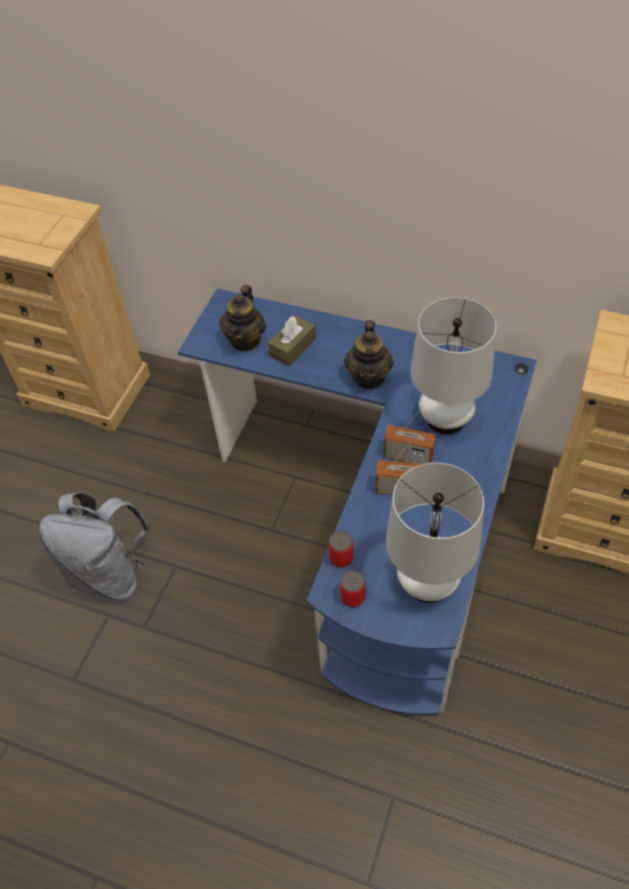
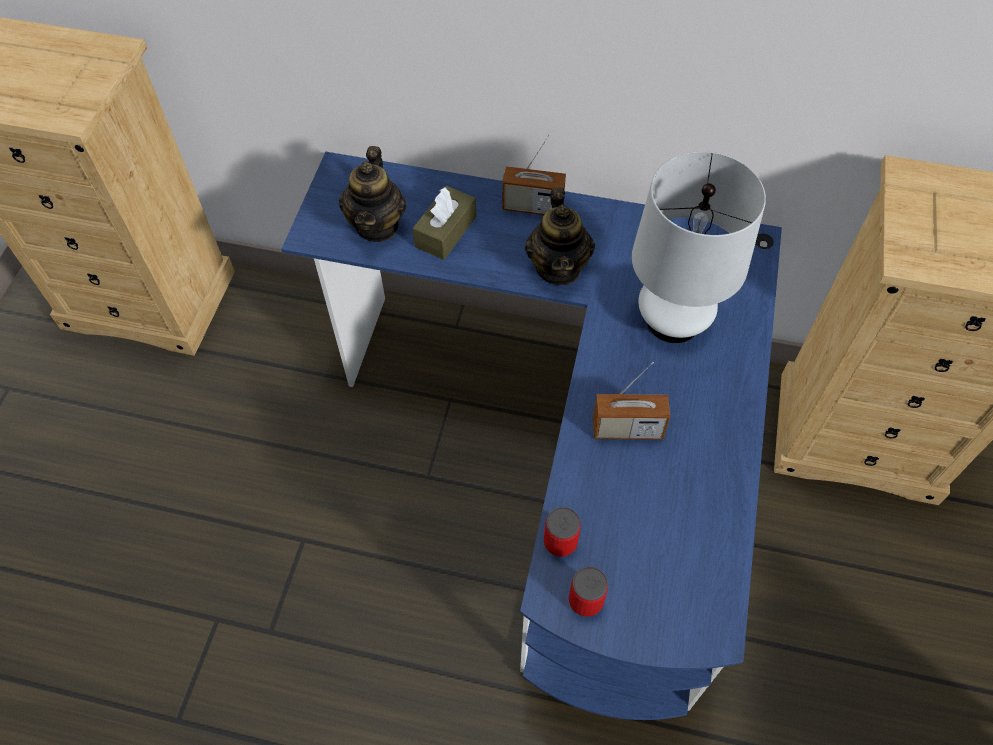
camera: 10 degrees left, 5 degrees up
grey backpack [39,492,151,600] -> none
radio [383,406,436,464] -> radio moved to [502,134,566,215]
white table lamp [386,463,484,603] -> none

